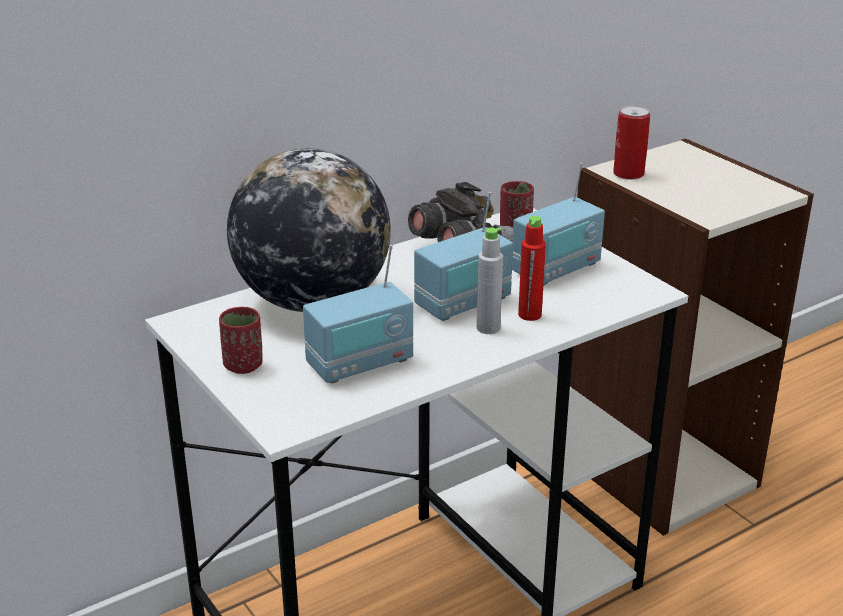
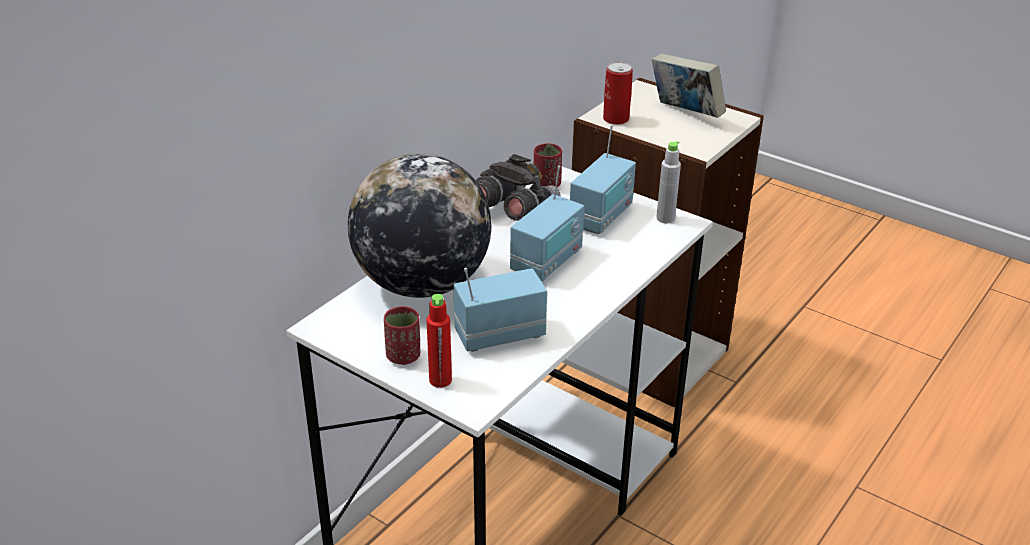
camera: 20 degrees left, 5 degrees up
radio [303,245,413,383] -> radio turned 150 degrees counterclockwise [453,268,547,352]
grey bottle [477,228,503,334] -> grey bottle moved to [656,141,681,223]
red bottle [518,216,546,321] -> red bottle moved to [426,294,452,388]
none -> book [652,53,726,118]

